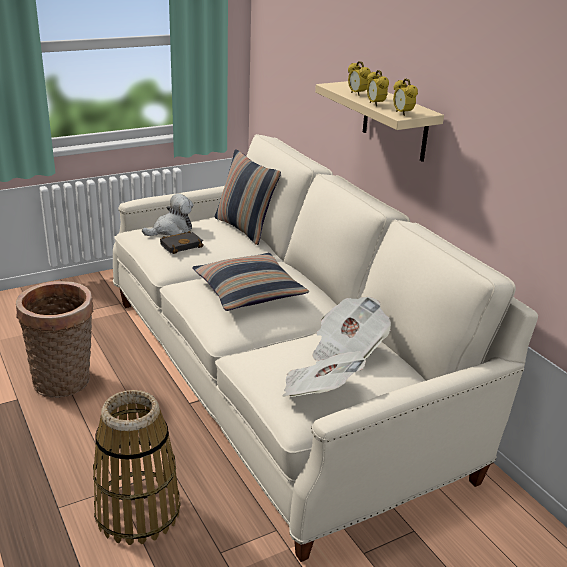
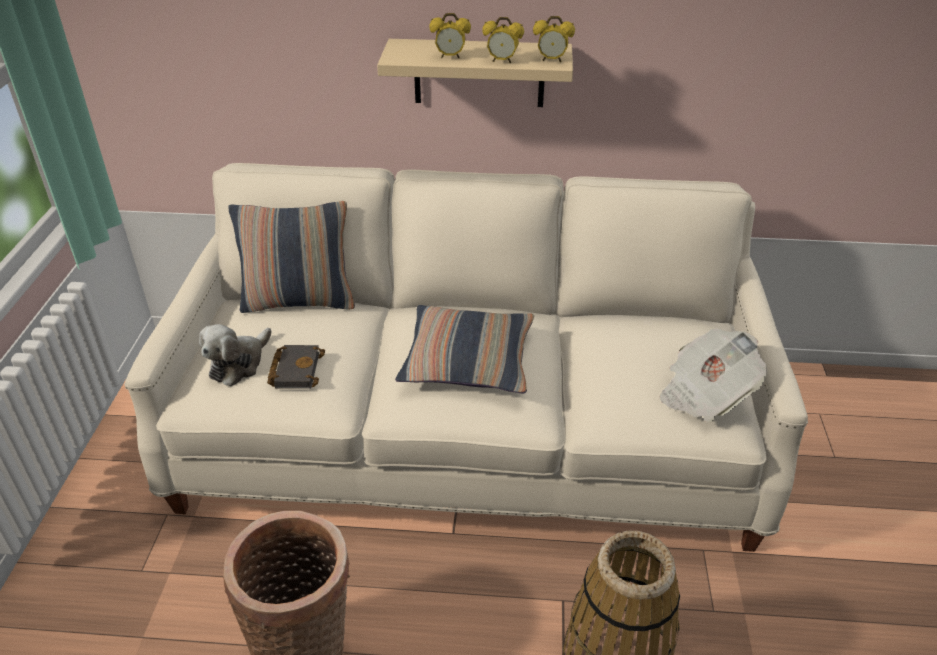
camera: 55 degrees left, 10 degrees up
plush toy [142,194,193,236] -> plush toy turned 150 degrees counterclockwise [199,324,271,386]
newspaper [312,297,391,361] -> none

